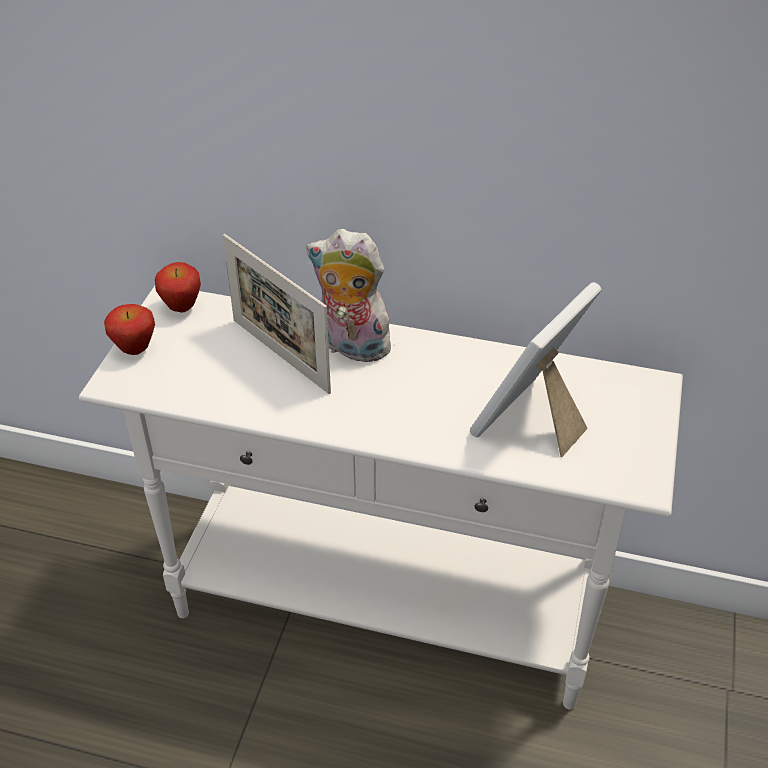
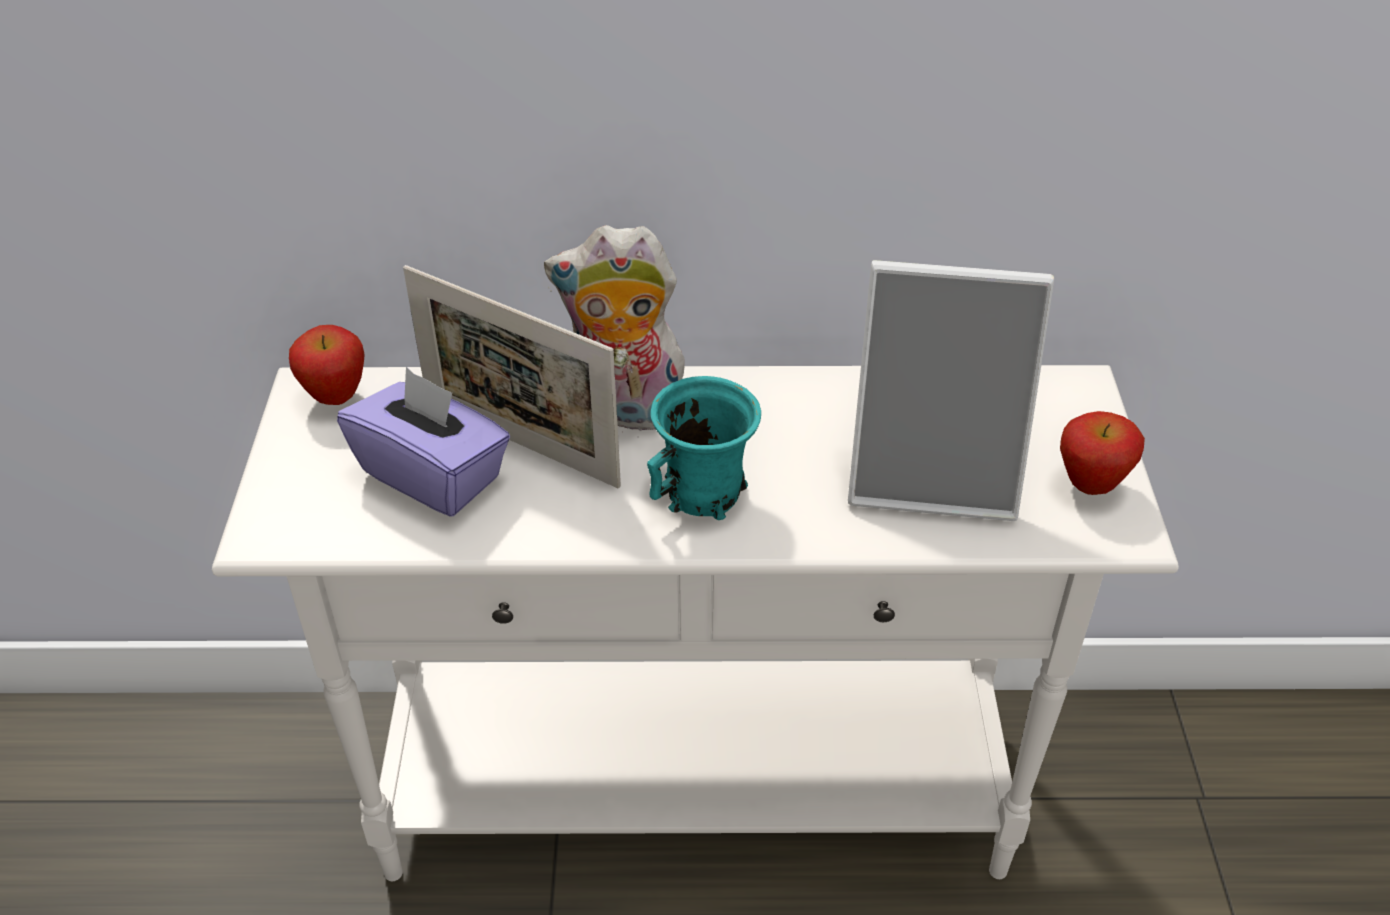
camera: 15 degrees left, 0 degrees up
apple [104,304,155,355] -> apple moved to [1060,411,1145,495]
picture frame [470,282,602,457] -> picture frame turned 105 degrees counterclockwise [848,260,1054,521]
none -> purple tissue box [337,367,510,516]
none -> turquoise mug [647,376,761,520]

